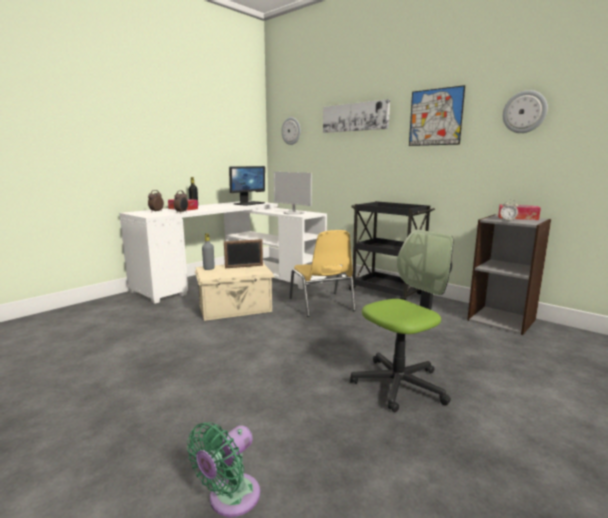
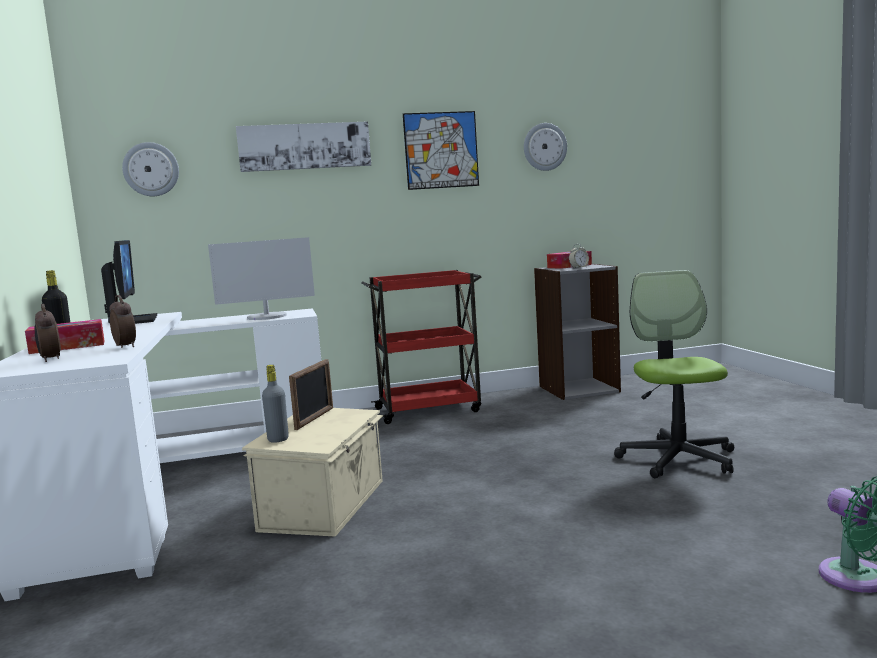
camera: 55 degrees left, 5 degrees down
yellow chair [289,230,356,317] -> none
black cart [348,201,435,300] -> red cart [361,270,482,424]

